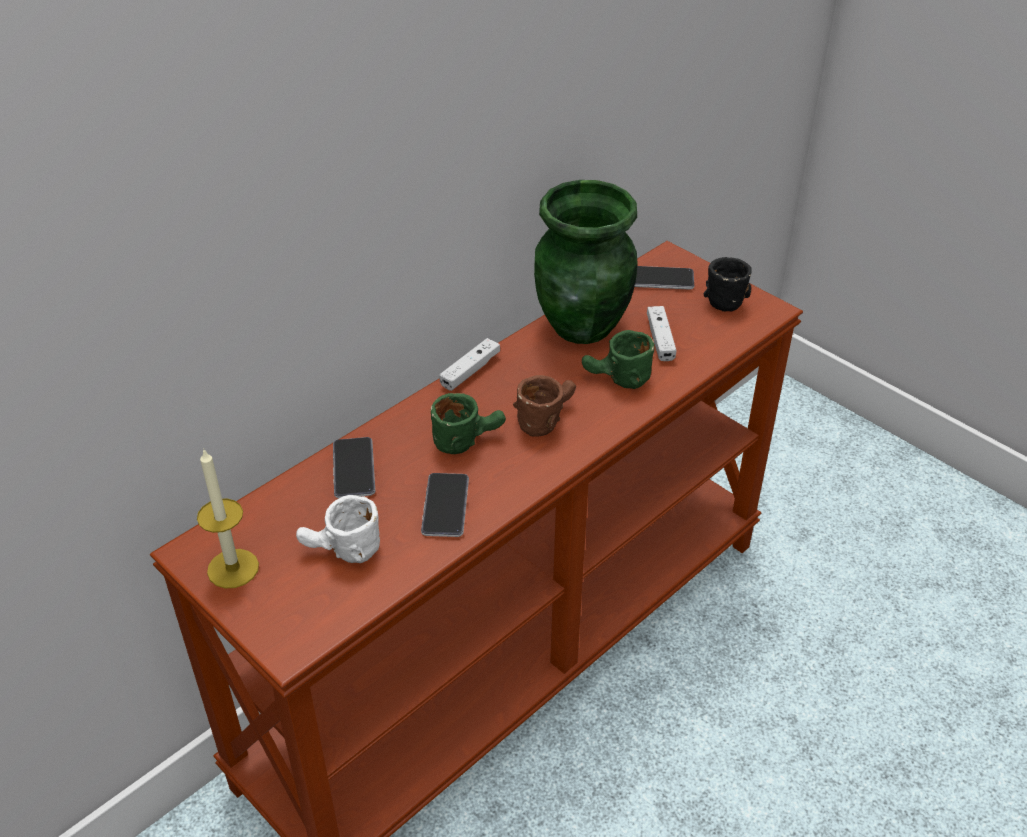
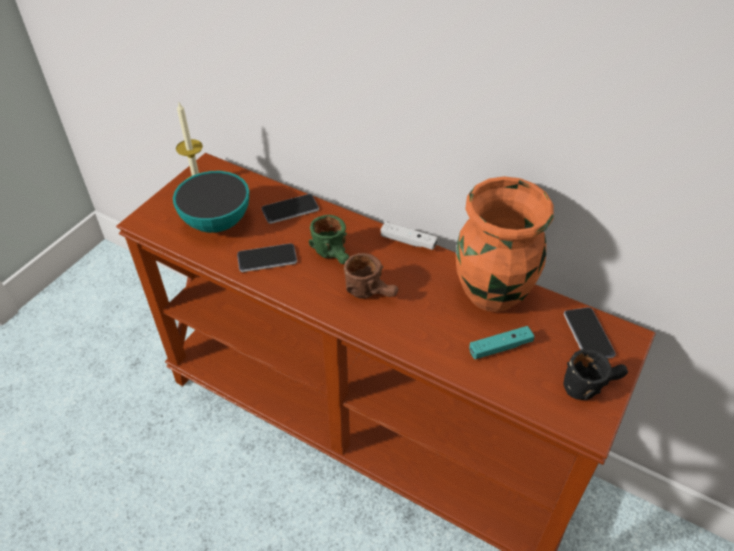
camera: 75 degrees right, 5 degrees up
white mug [296,495,380,563] -> bowl [173,171,249,233]
green vase [534,180,638,344] -> orange vase [456,176,554,312]
green mug [582,330,654,389] -> none
white game controller [647,306,676,361] -> turquoise game controller [469,326,534,359]

